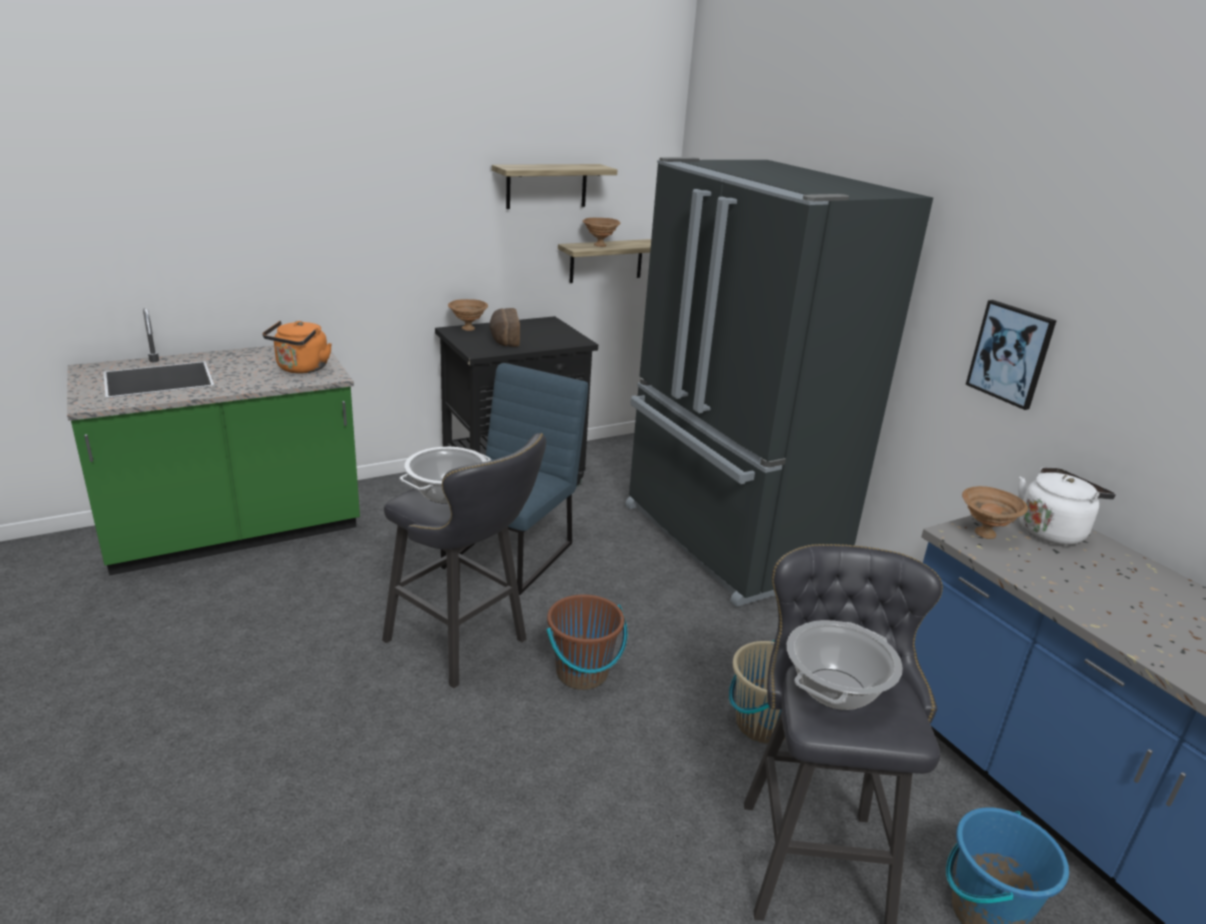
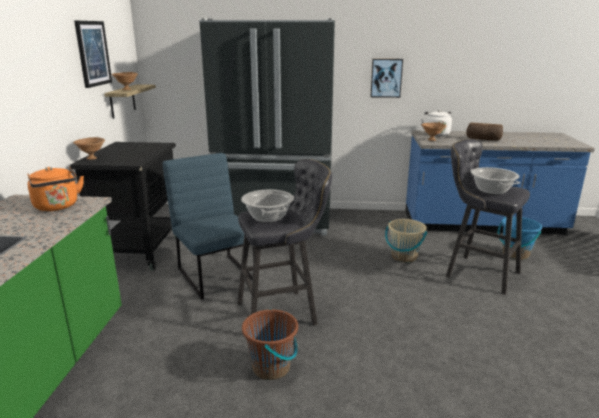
camera: 55 degrees left, 5 degrees down
bread [489,308,520,347] -> bread moved to [466,122,503,141]
shelf [492,164,617,209] -> picture [74,21,112,88]
brown bucket [547,594,627,690] -> brown bucket moved to [242,309,298,380]

